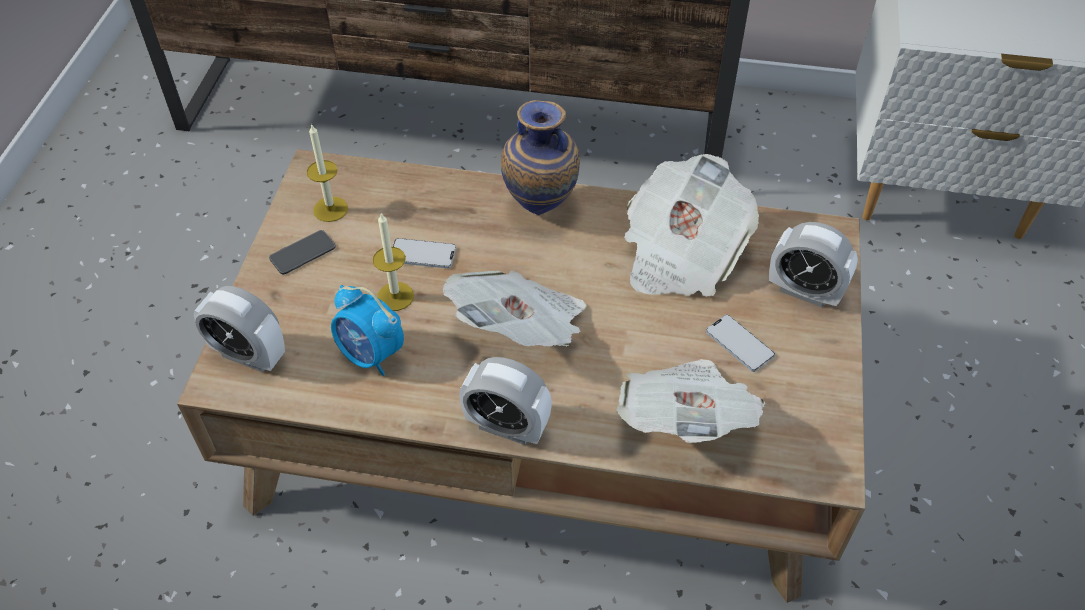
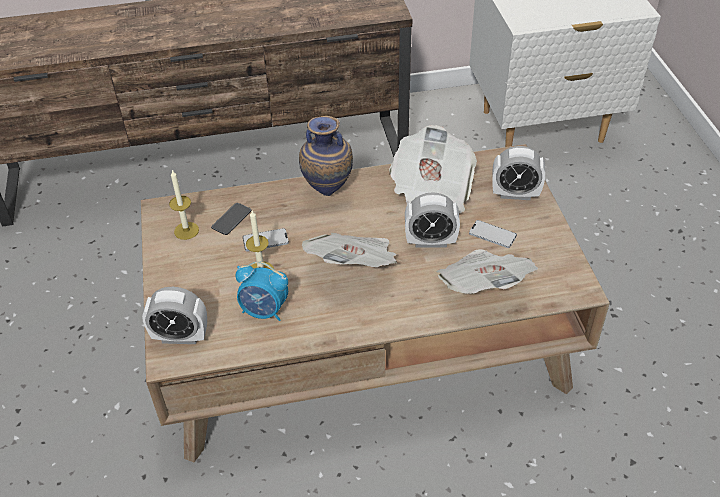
camera: 20 degrees left, 5 degrees down
phone [269,230,336,275] -> phone moved to [211,203,251,235]
alarm clock [459,357,552,445] -> alarm clock moved to [405,192,460,248]

